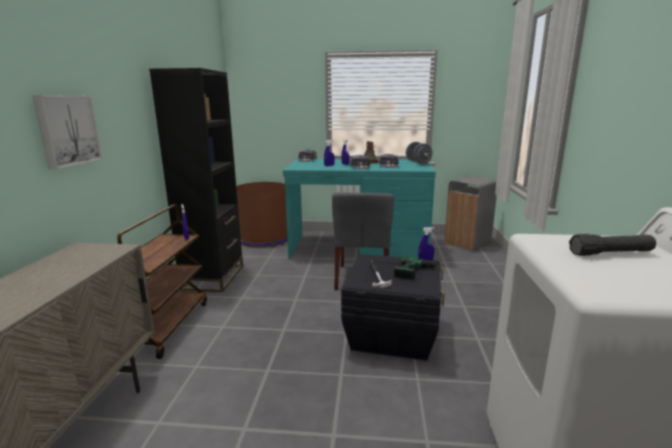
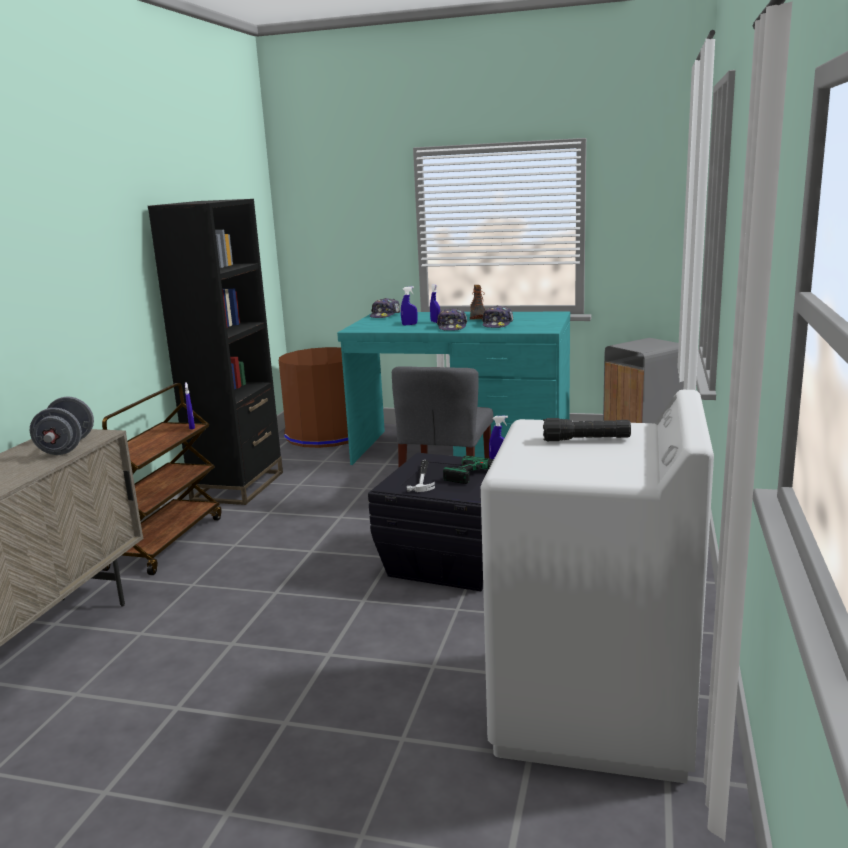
camera: 10 degrees right, 0 degrees up
picture [32,95,102,169] -> none
grey dumbbell [406,142,433,164] -> grey dumbbell moved to [30,397,94,455]

